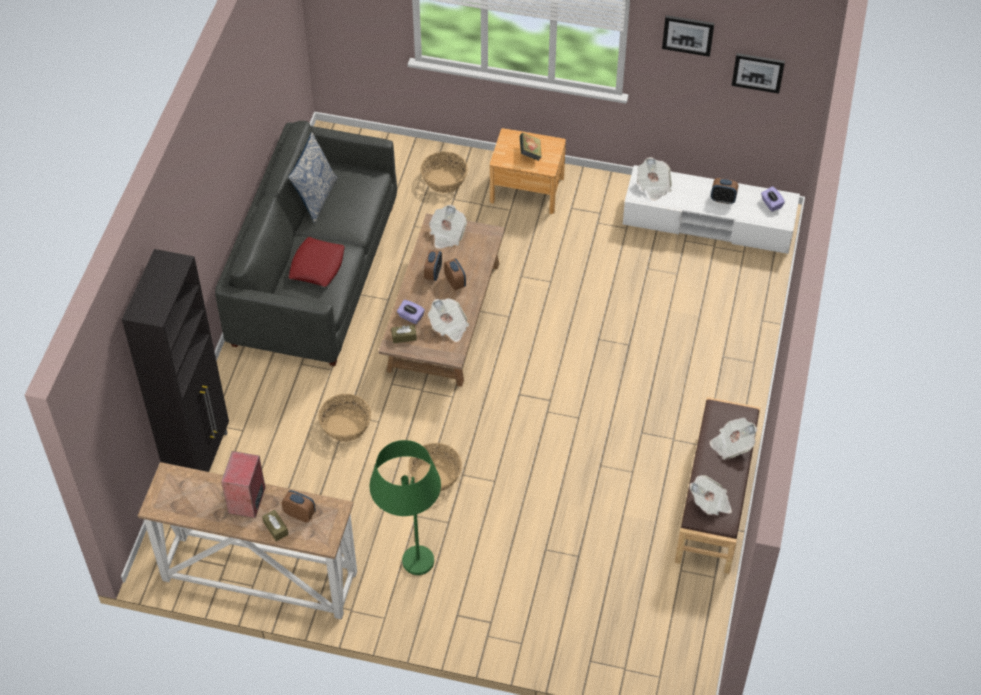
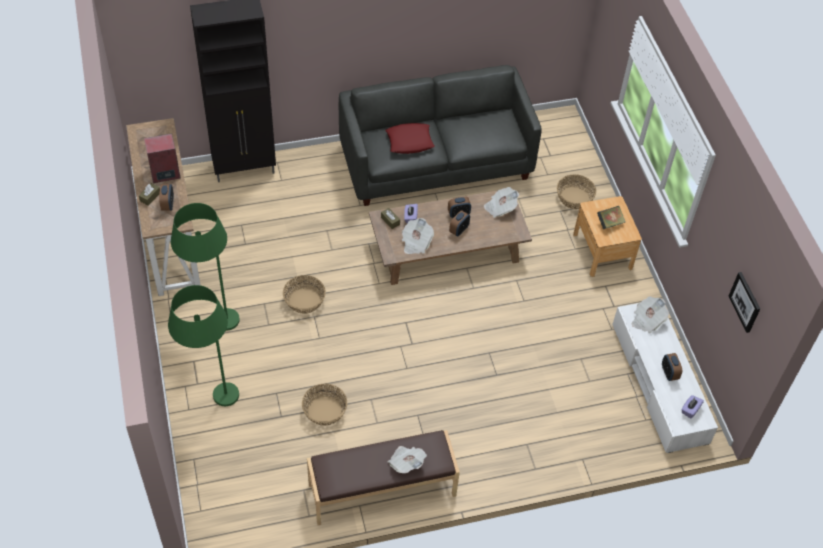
camera: 60 degrees right, 0 degrees up
pillow [288,132,338,223] -> none
basket [318,394,371,442] -> basket moved to [302,383,347,426]
picture [662,15,714,57] -> none
newspaper [690,475,732,516] -> none
none -> green floor lamp [168,285,239,406]

